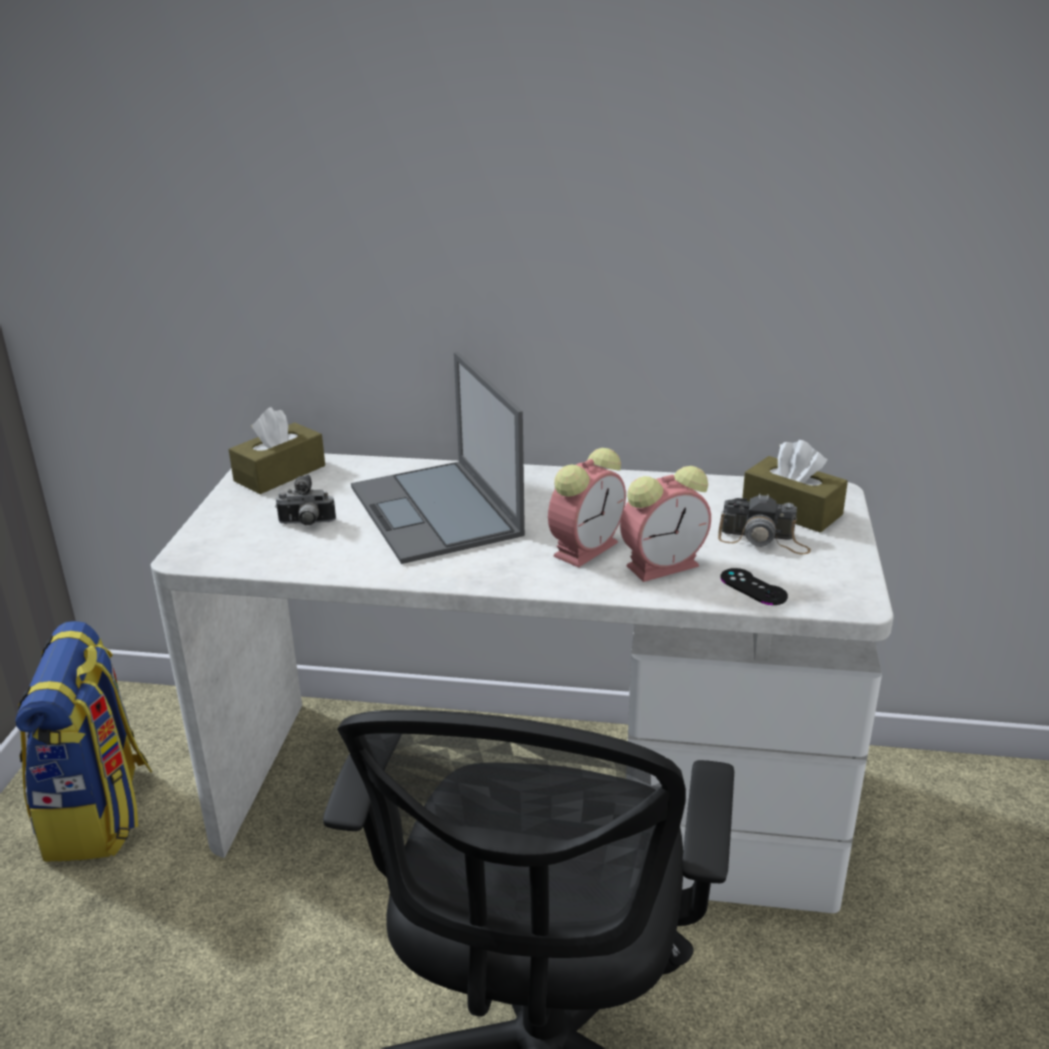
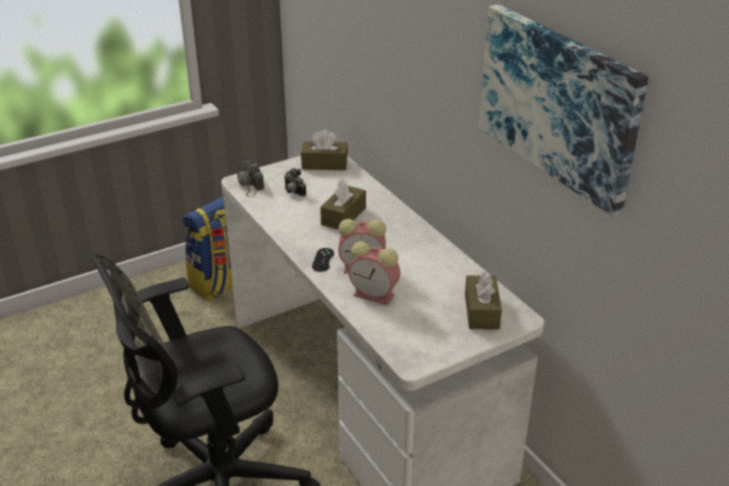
camera: 50 degrees right, 5 degrees up
laptop [351,352,525,564] -> brown tissue box [320,179,366,229]
camera [718,493,811,554] -> camera moved to [237,160,264,197]
black game controller [720,568,788,605] -> black game controller moved to [312,248,334,272]
none -> picture [479,4,648,216]

